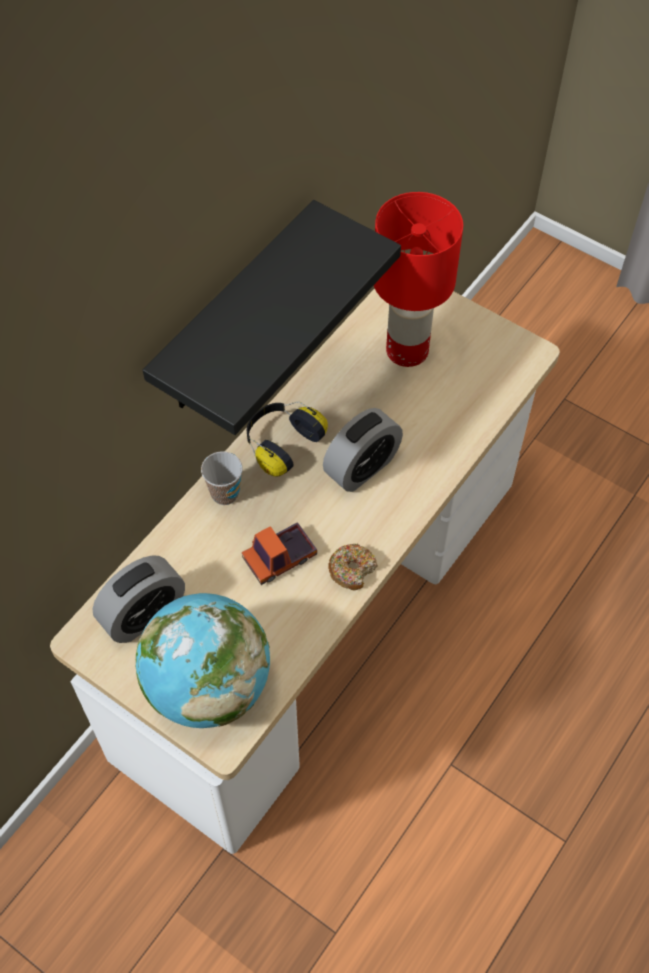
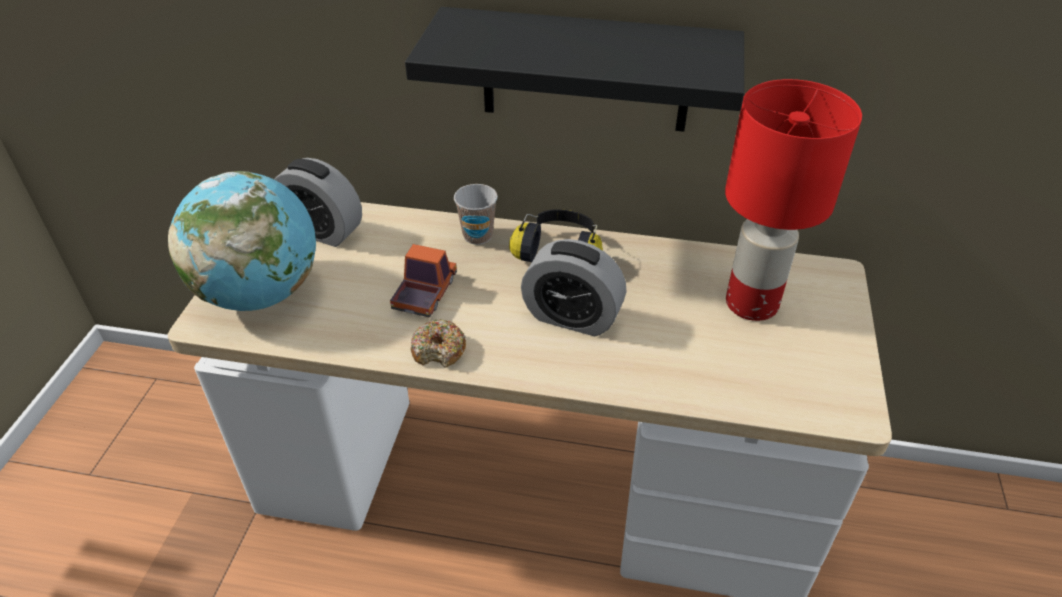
camera: 65 degrees right, 15 degrees down
toy truck [242,522,317,585] -> toy truck turned 75 degrees clockwise [390,244,457,318]

